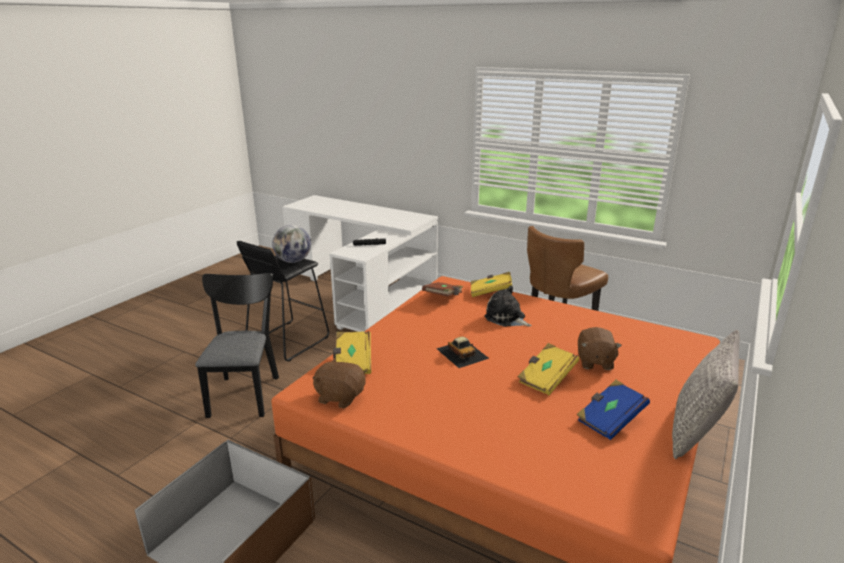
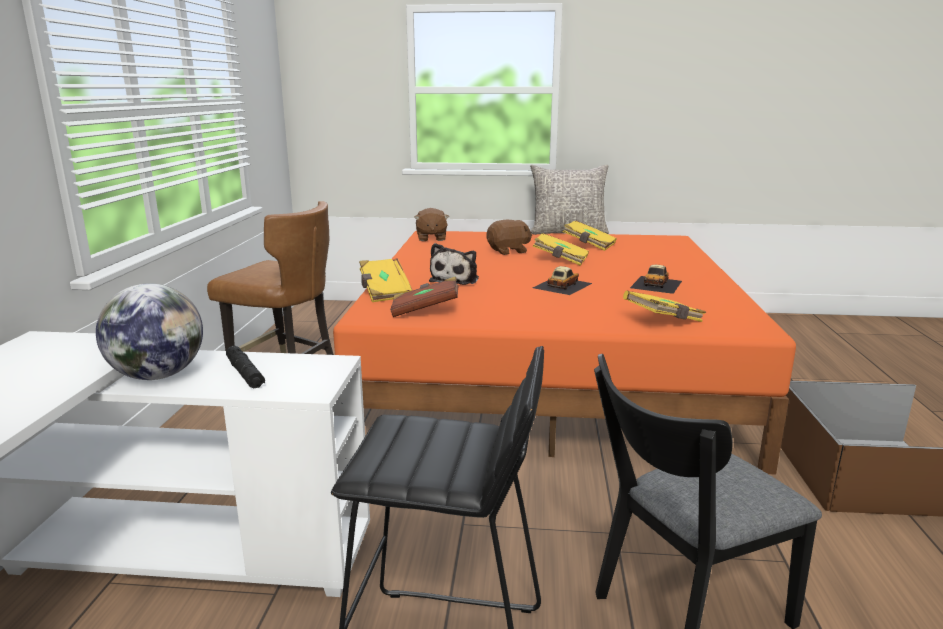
camera: 115 degrees left, 5 degrees down
globe [272,225,311,263] -> globe moved to [96,283,203,380]
brown plush toy [313,358,366,408] -> brown plush toy moved to [415,208,449,241]
blue book [576,380,650,440] -> yellow book [563,220,617,251]
none -> toy car [630,265,682,294]

